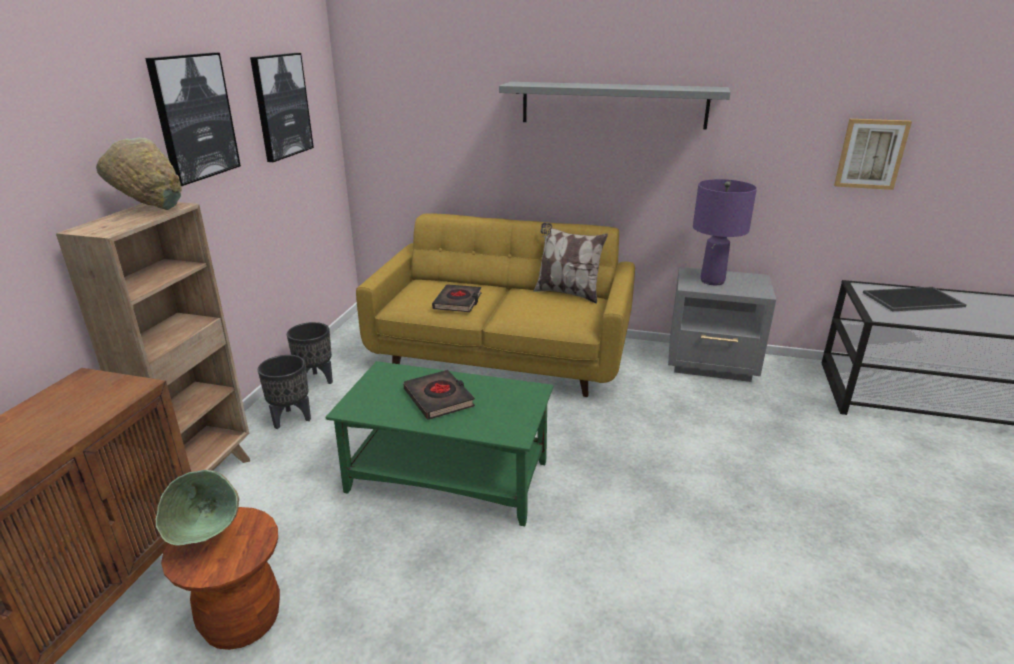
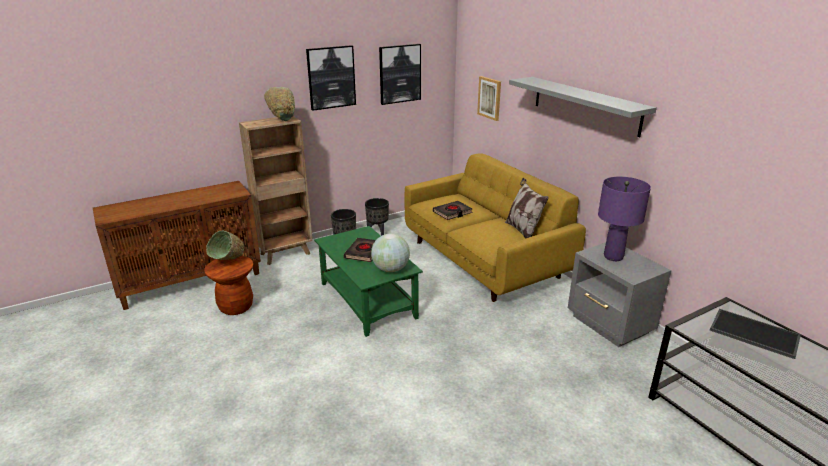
camera: 45 degrees right, 0 degrees up
picture [834,119,912,190] -> picture moved to [477,76,501,121]
none -> globe [371,234,410,272]

